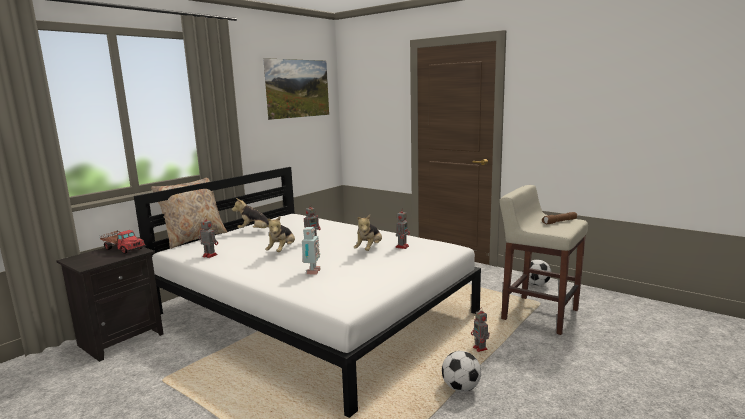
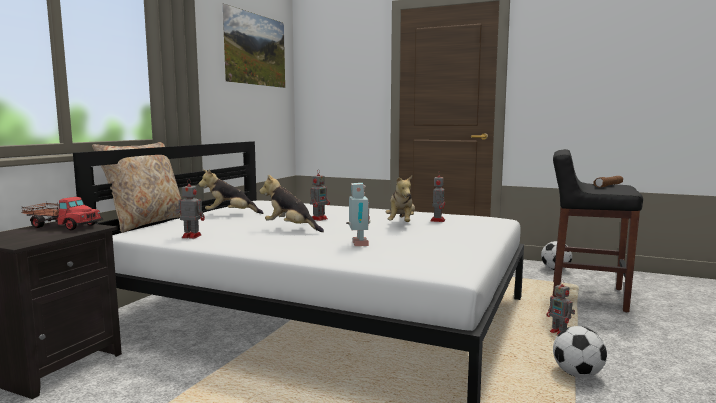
camera: 15 degrees left, 5 degrees down
plush toy [265,216,295,252] -> plush toy turned 120 degrees clockwise [259,175,324,232]
beige stool [499,185,588,335] -> black stool [553,149,643,312]

